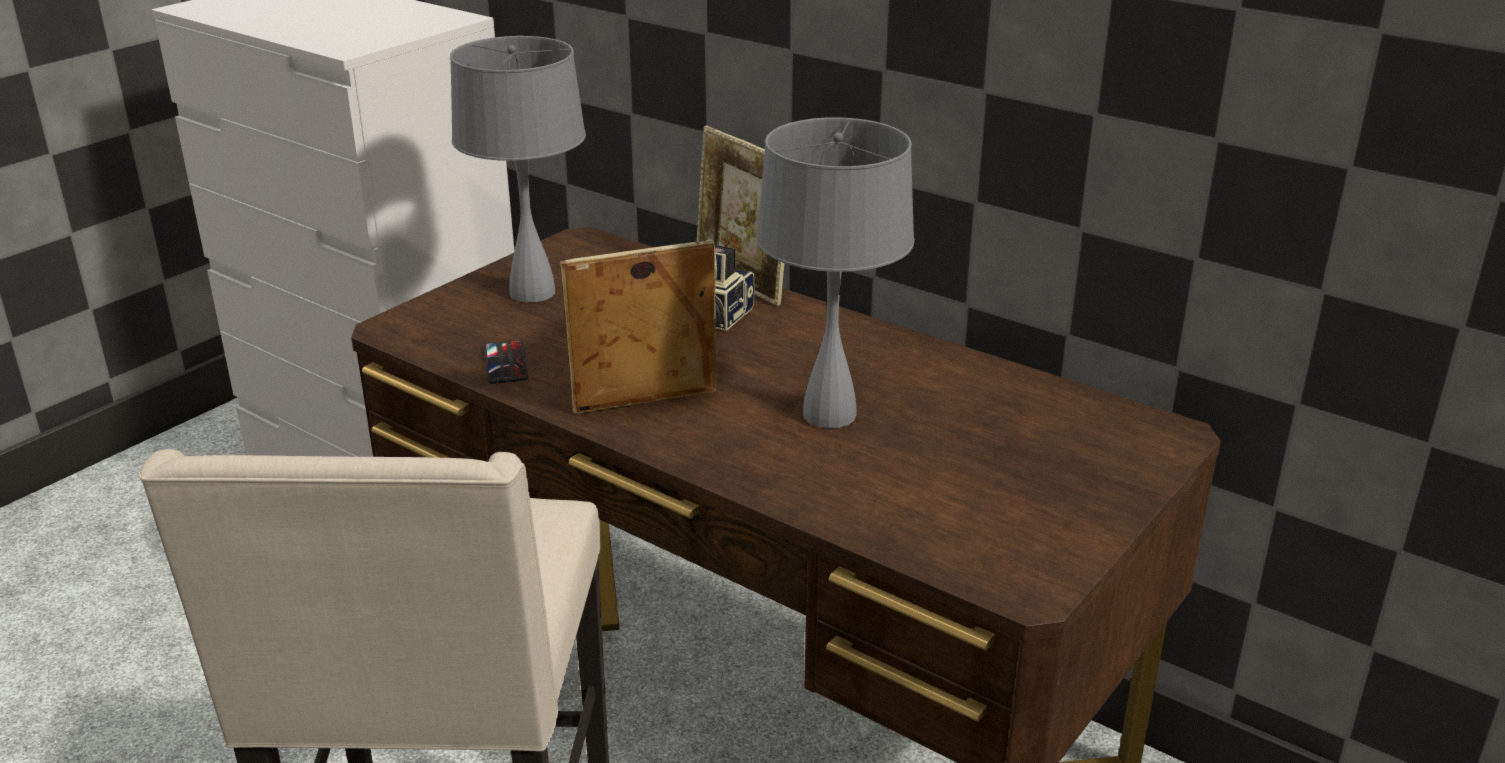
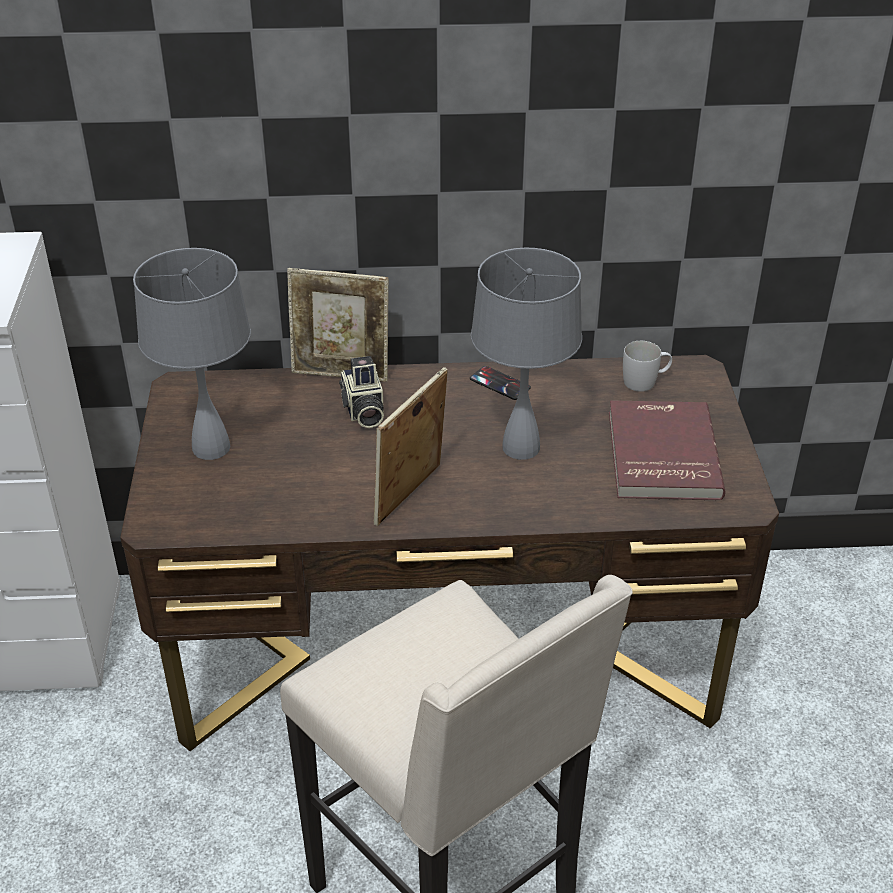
camera: 40 degrees left, 10 degrees up
phone [484,340,528,384] -> phone moved to [470,366,531,400]
none -> red book [609,400,726,500]
none -> white mug [623,341,672,392]

